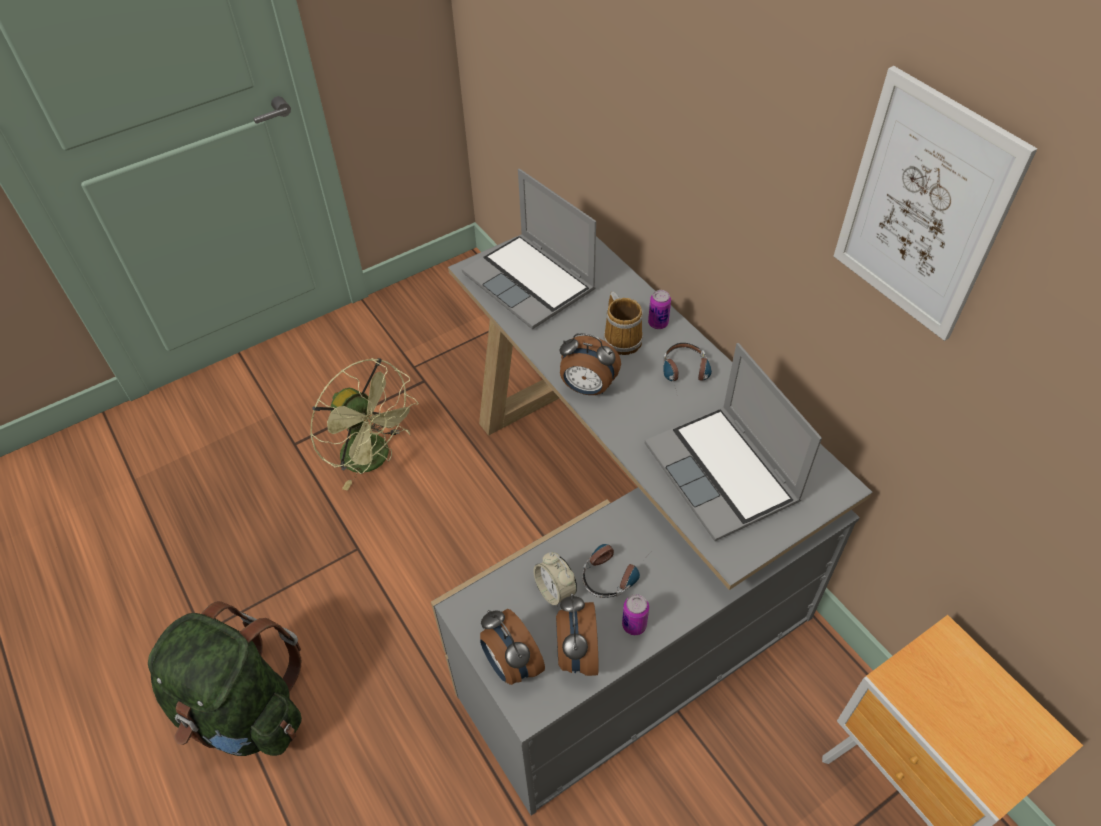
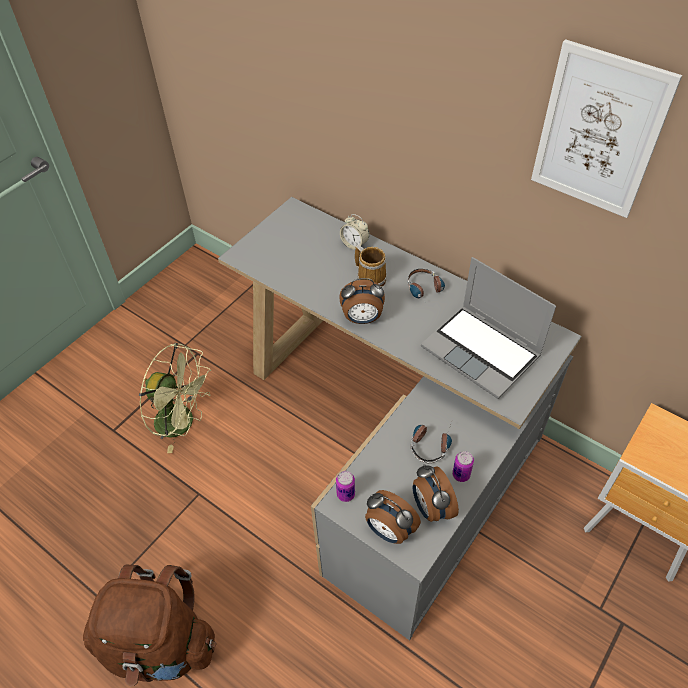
camera: 20 degrees left, 0 degrees up
green backpack [148,601,302,756] -> brown backpack [83,565,216,686]
laptop [462,169,596,330] -> none
alarm clock [534,552,577,607] -> alarm clock moved to [340,214,369,249]
can [648,290,671,329] -> can moved to [336,471,355,502]

